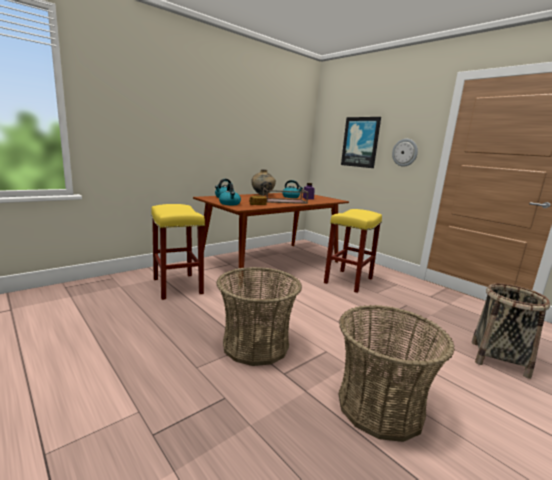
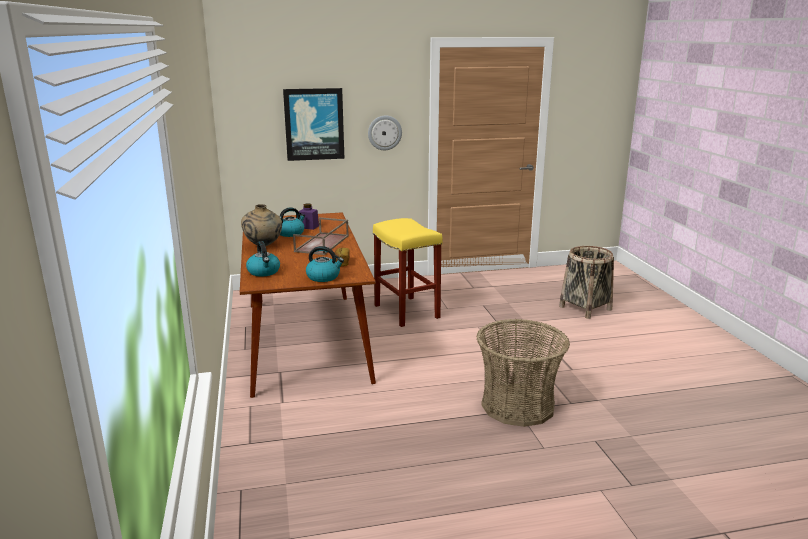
camera: 60 degrees left, 5 degrees up
yellow stool [151,204,205,300] -> none
basket [338,305,455,442] -> none

